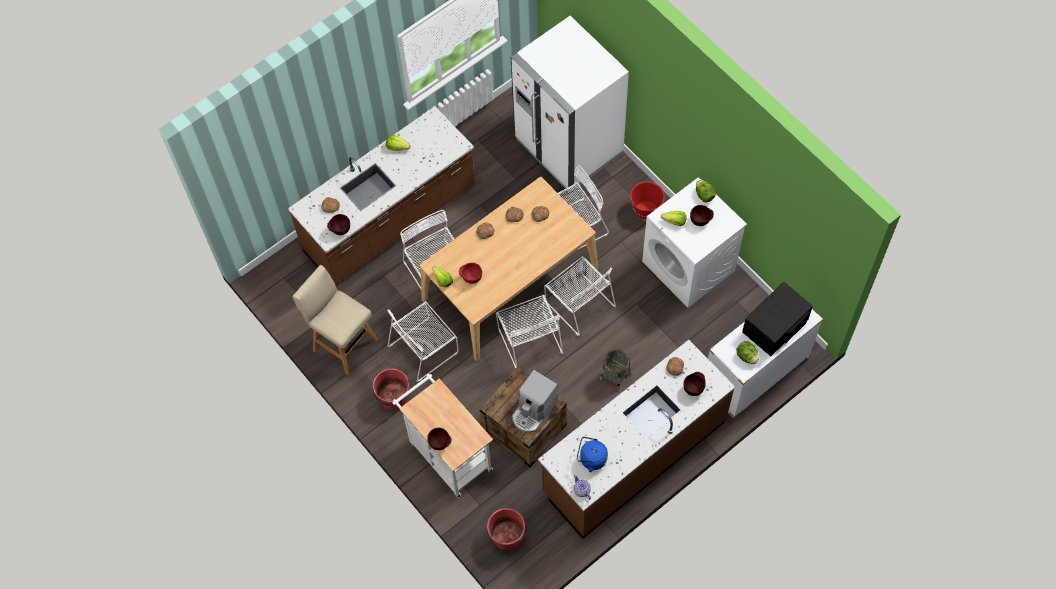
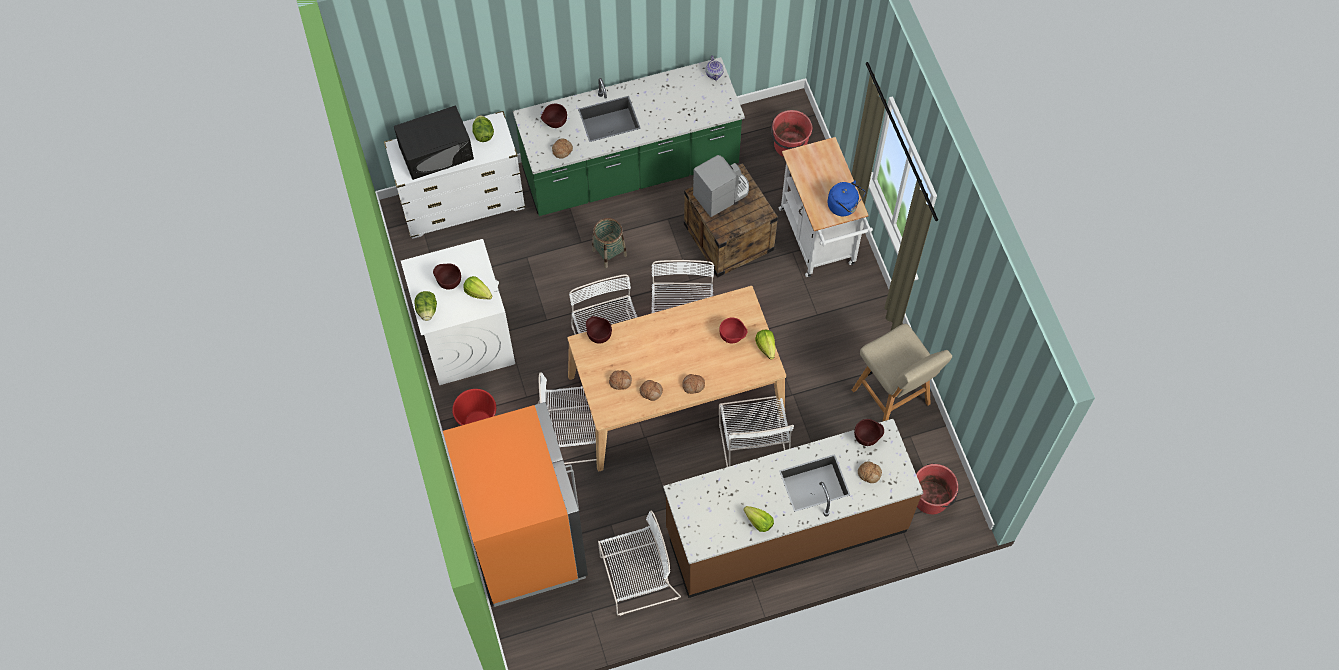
camera: 160 degrees left, 0 degrees up
red bucket [373,368,409,410] -> red bucket moved to [916,463,958,514]
white chair [387,301,459,382] -> white chair moved to [598,511,681,616]
brown bowl [427,428,452,450] -> brown bowl moved to [586,316,612,344]
white fridge [511,16,629,192] -> orange fridge [443,402,588,607]
brown counter [538,340,735,539] -> green counter [513,57,745,216]
blue kettle [577,437,608,472] -> blue kettle moved to [828,180,866,216]

